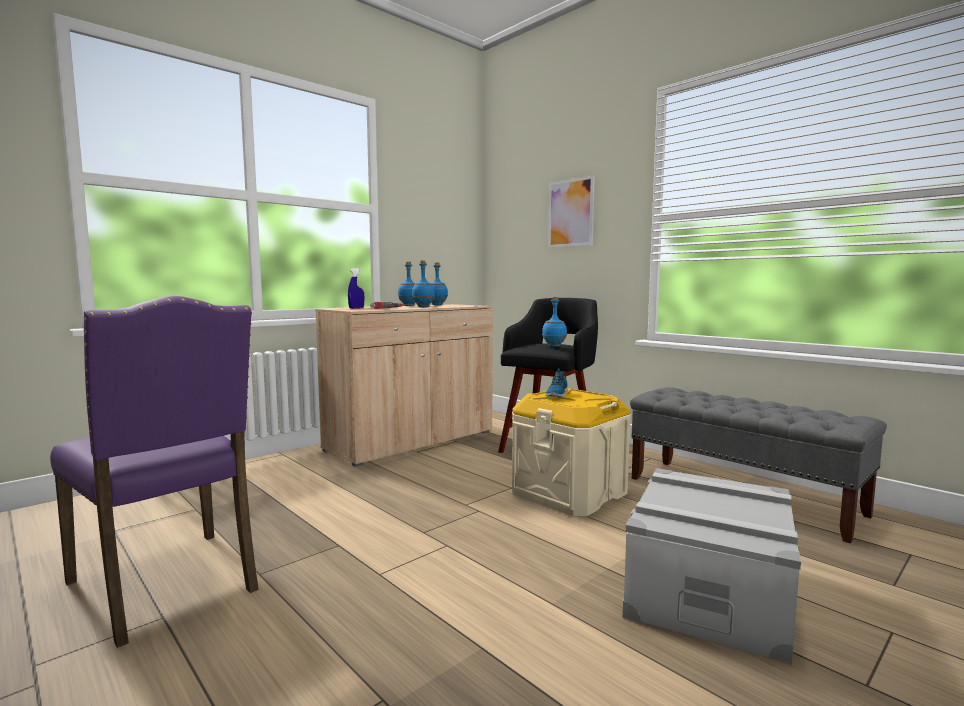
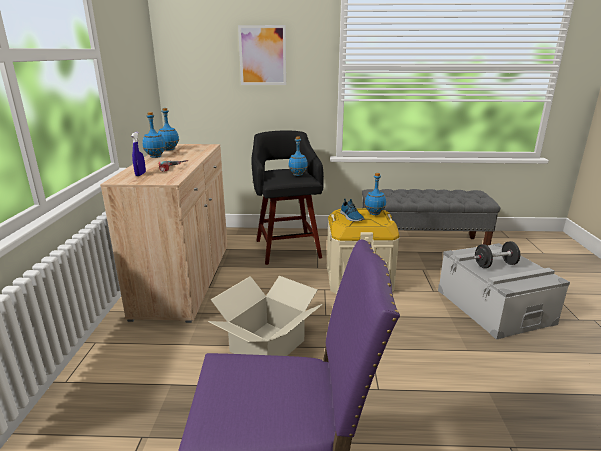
camera: 45 degrees left, 15 degrees up
blue bottle [412,261,435,307] -> blue bottle moved to [365,173,386,215]
none -> cardboard box [208,276,323,356]
none -> black dumbbell [474,241,520,268]

